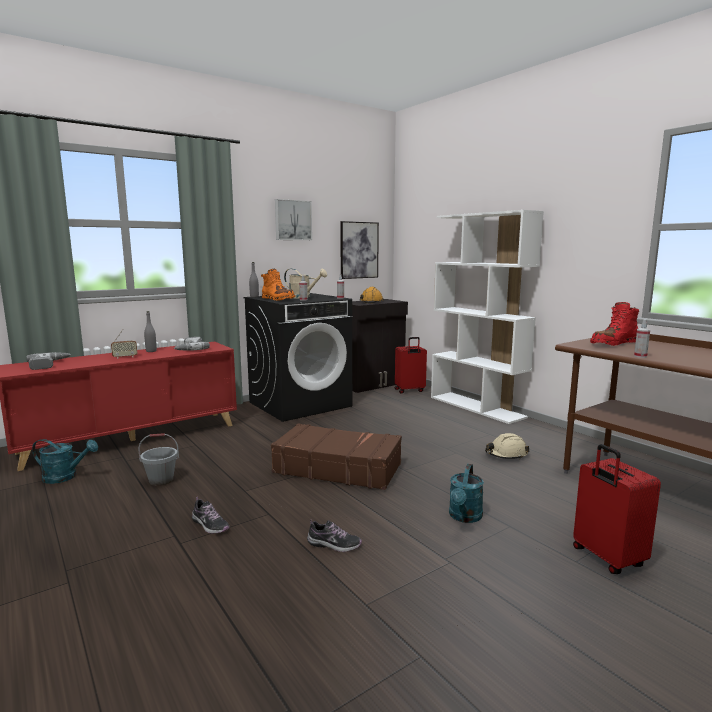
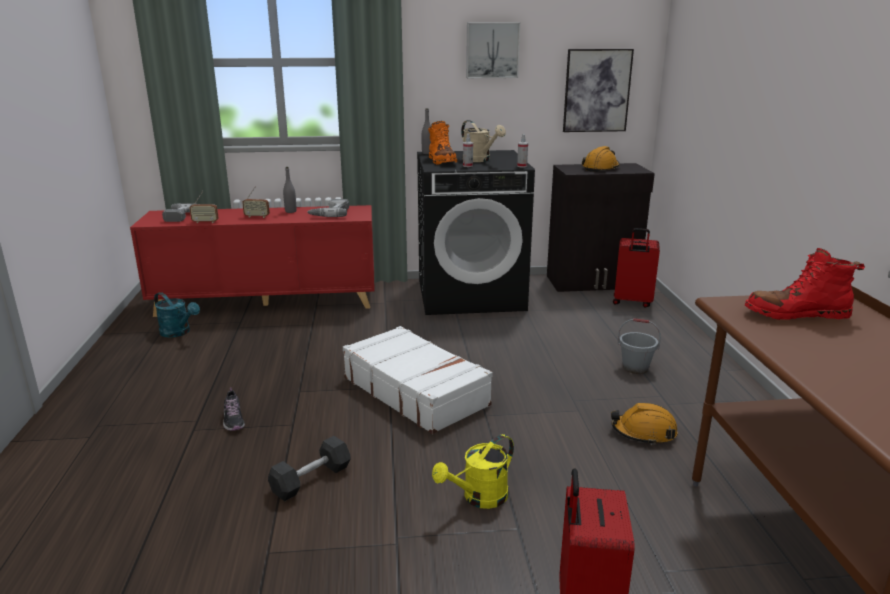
camera: 30 degrees right, 10 degrees up
grey bucket [138,433,179,486] -> grey bucket moved to [617,318,661,374]
brown suitcase [271,424,402,490] -> white suitcase [343,326,493,434]
shoe [307,519,362,552] -> grey dumbbell [268,436,351,501]
white bookcase [431,210,544,424] -> none
turquoise watering can [449,464,484,523] -> yellow watering can [432,434,514,509]
beige hard hat [485,433,530,460] -> orange hard hat [611,403,678,445]
spray bottle [634,319,650,358] -> none
none -> radio [190,191,219,223]

